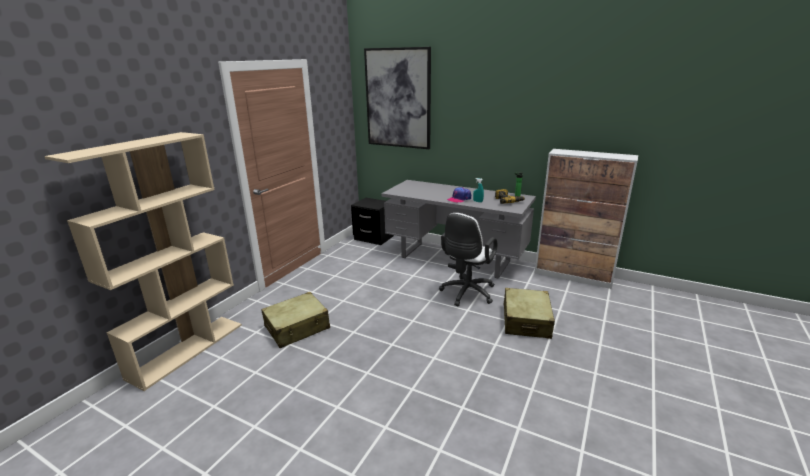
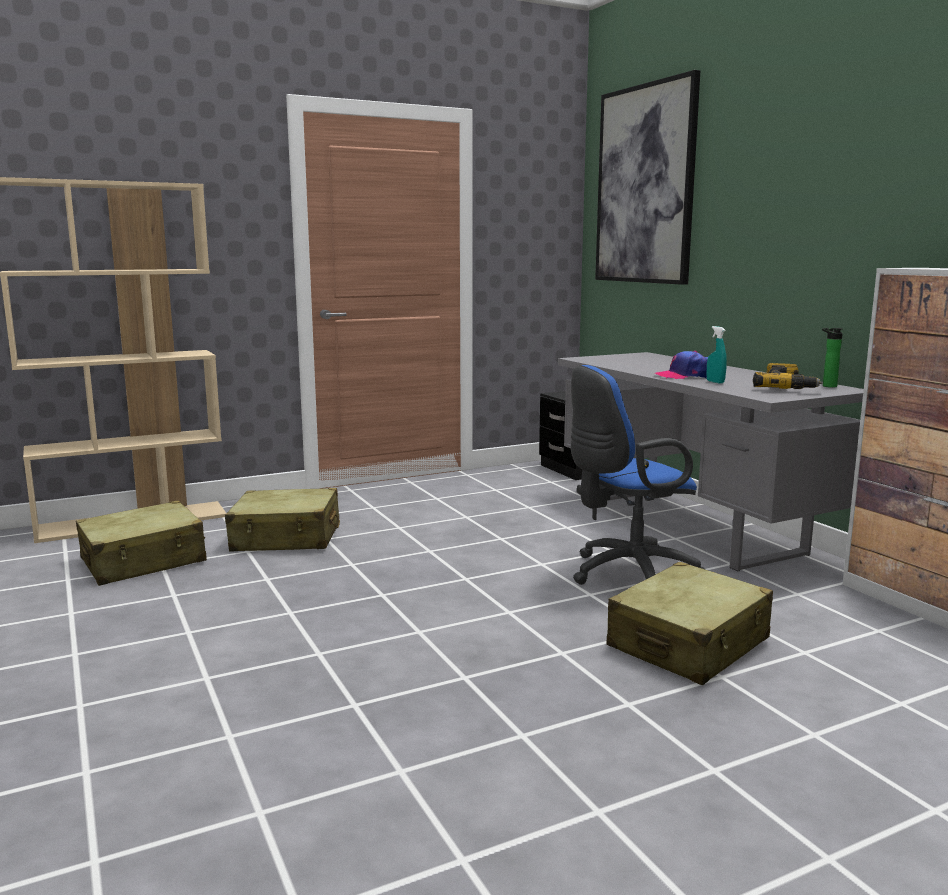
camera: 35 degrees right, 10 degrees down
white office chair [439,213,497,306] -> blue office chair [571,365,705,585]
none -> beige suitcase [76,501,207,586]

